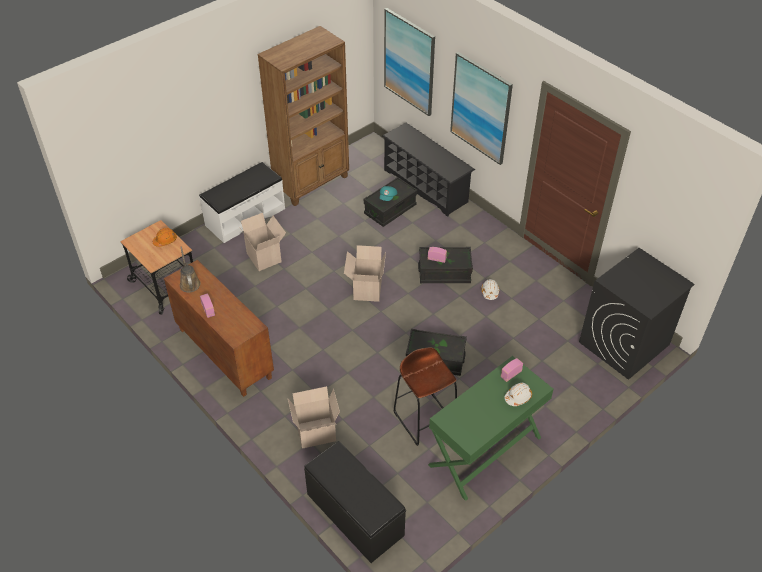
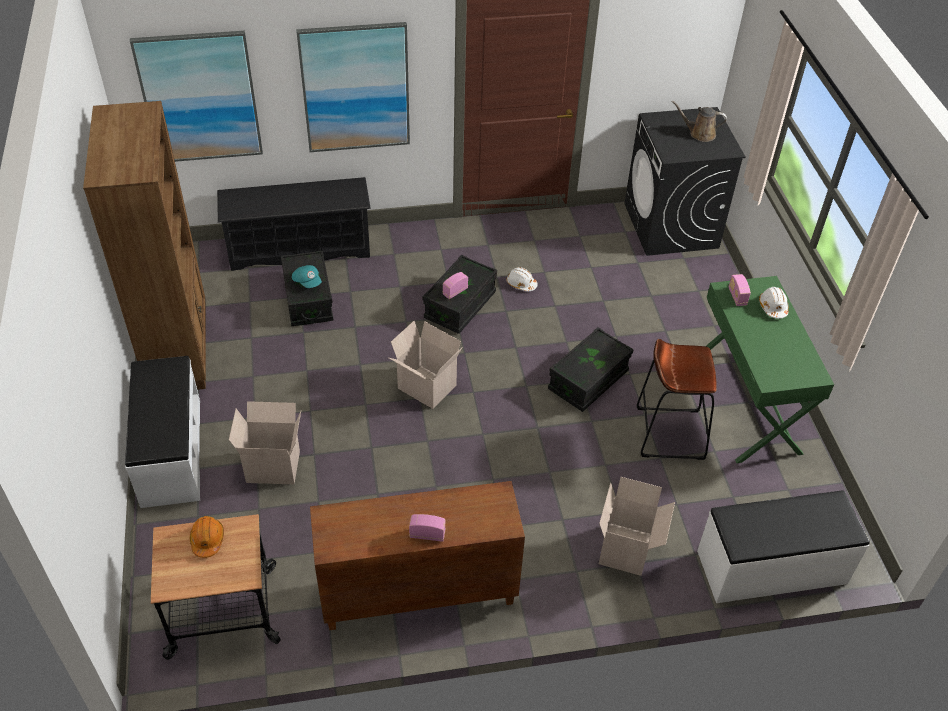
camera: 60 degrees left, 0 degrees up
brown watering can [180,246,201,293] -> brown watering can moved to [672,101,727,142]
black bench [304,441,406,563] -> white bench [697,490,870,603]

